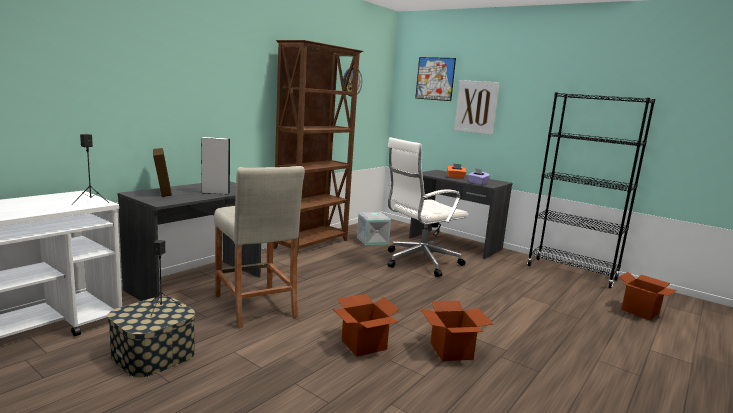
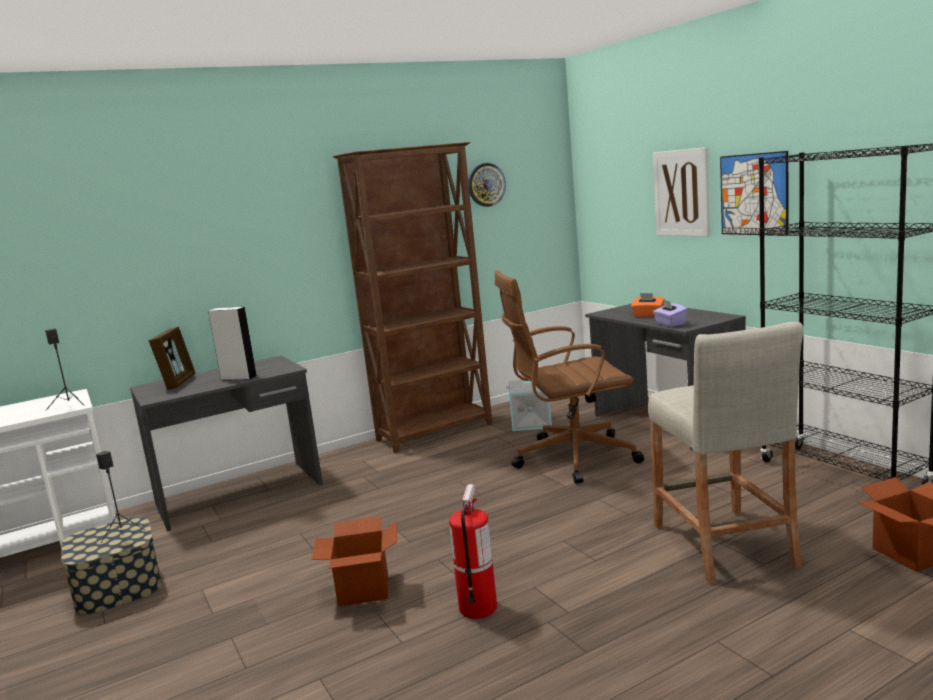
camera: 25 degrees right, 0 degrees up
beige stool [214,166,305,329] -> beige stool moved to [648,322,804,584]
white office chair [387,137,469,277] -> brown office chair [495,270,644,484]
picture [415,57,456,101] -> picture moved to [720,151,788,236]
cardboard box [420,301,493,361] -> fire extinguisher [449,484,497,619]

